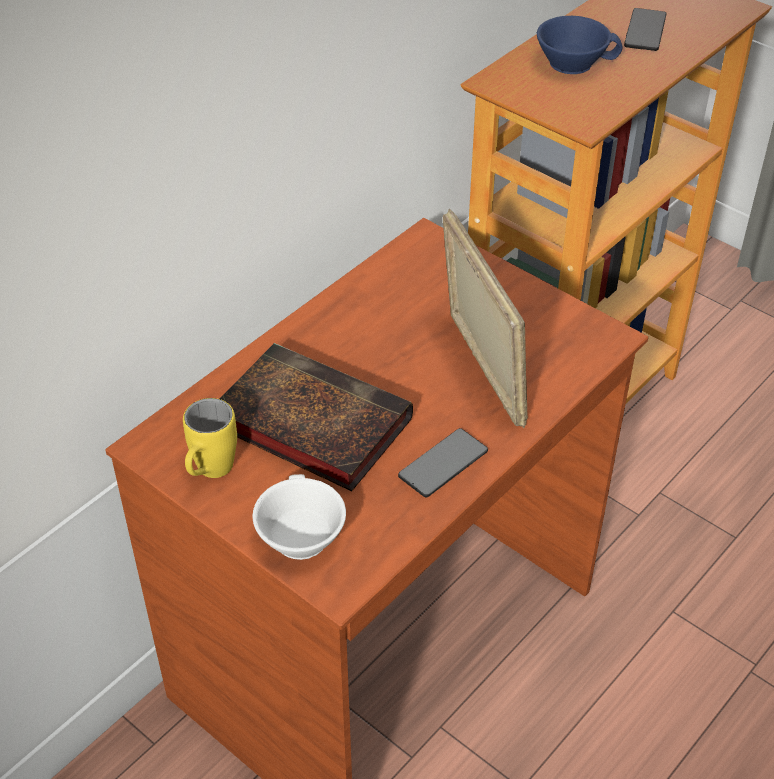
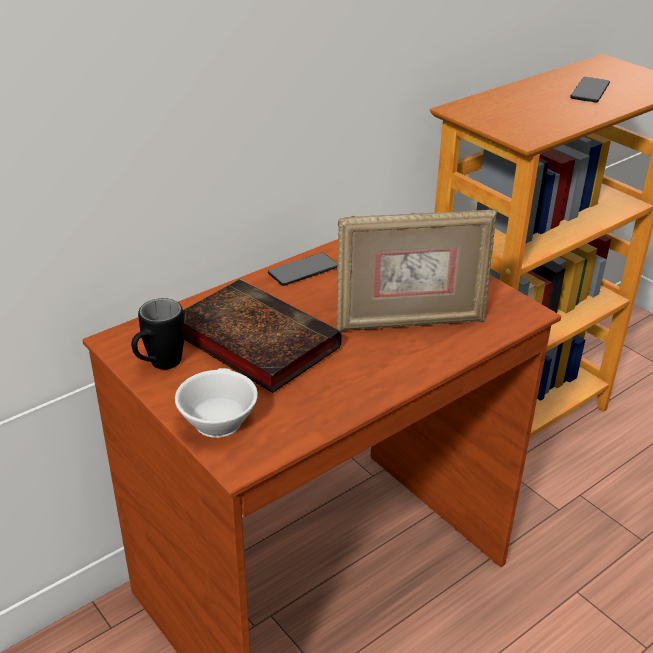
camera: 10 degrees right, 10 degrees down
yellow mug [183,398,237,478] -> black mug [132,298,185,370]
phone [398,428,488,497] -> phone moved to [268,253,337,286]
picture frame [443,209,528,428] -> picture frame turned 90 degrees clockwise [336,209,497,332]
blue cup [537,16,622,74] -> none

